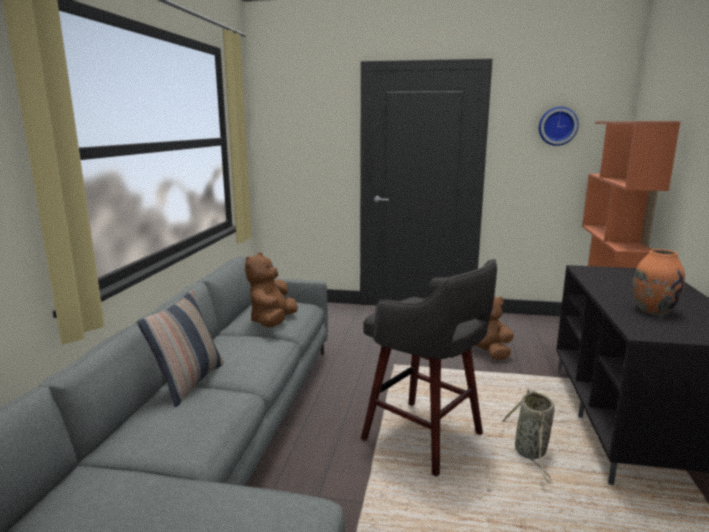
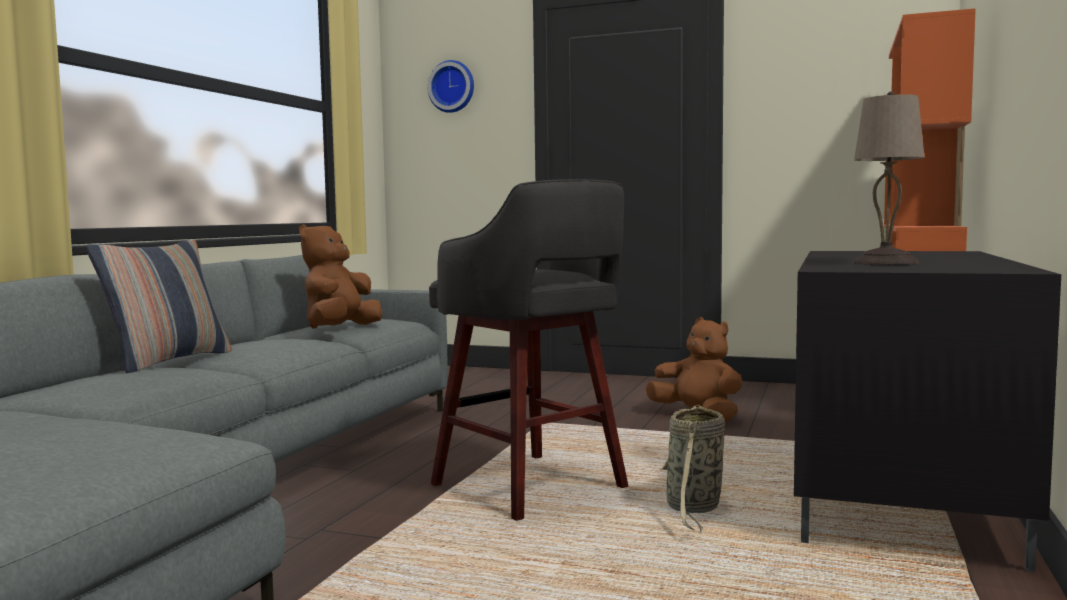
camera: 10 degrees right, 10 degrees down
wall clock [539,107,579,146] -> wall clock moved to [427,60,474,113]
orange vase [633,249,685,315] -> beige table lamp [853,91,925,265]

